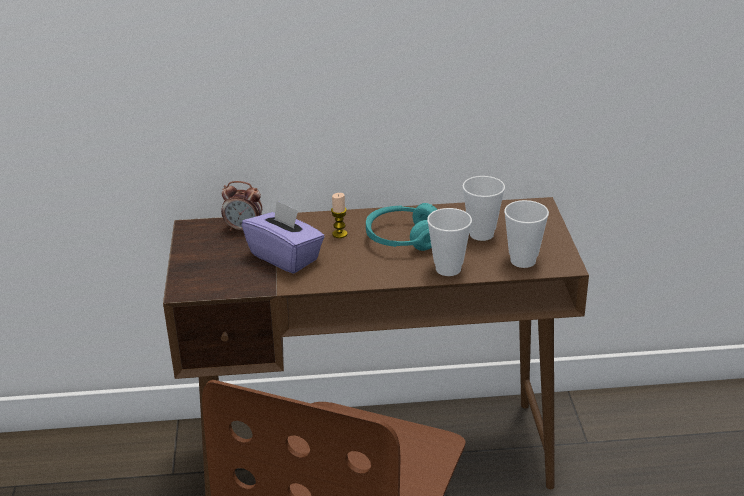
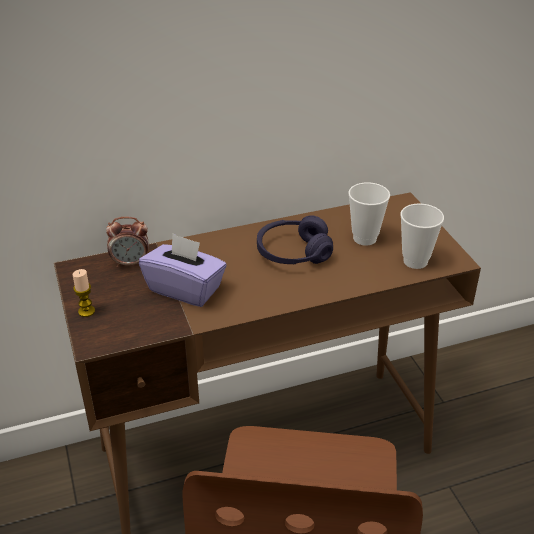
camera: 15 degrees left, 5 degrees up
candle [331,193,348,238] -> candle moved to [73,269,95,317]
turquoise headphones [366,203,438,251] -> purple headphones [257,215,333,264]
cup [427,208,472,276] -> none

